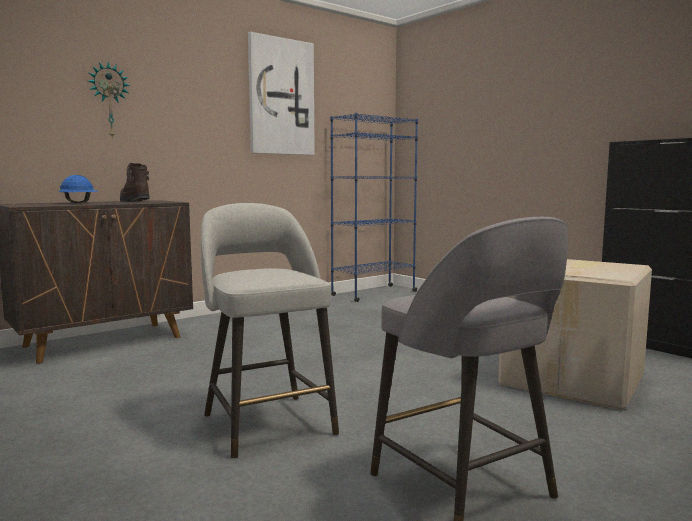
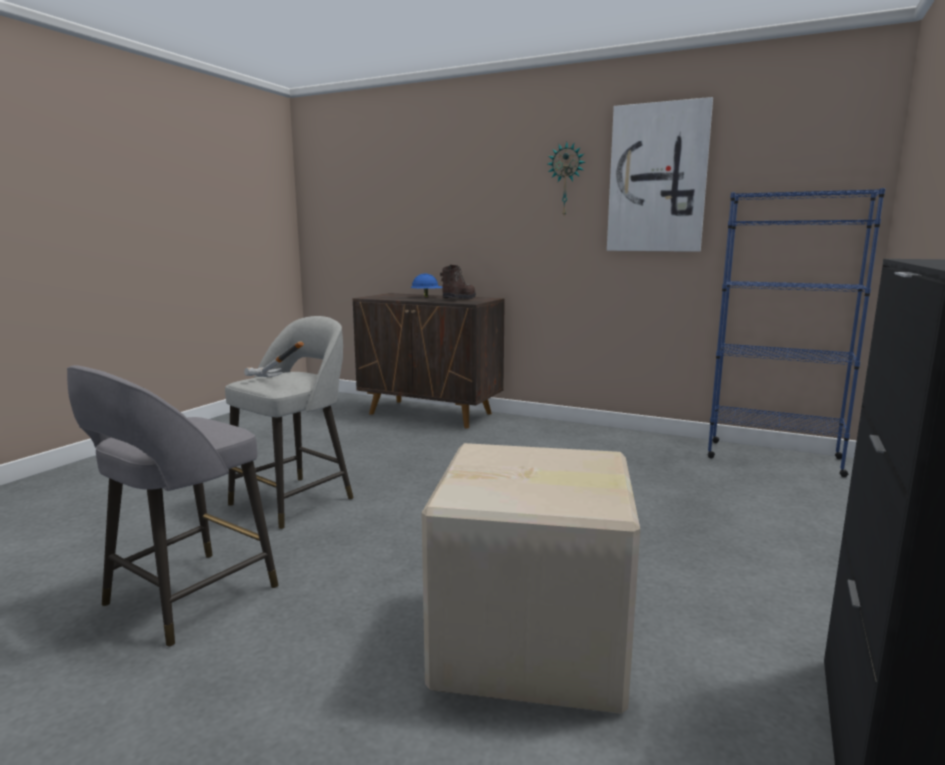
camera: 65 degrees right, 5 degrees up
wall clock [88,62,130,139] -> wall clock moved to [548,142,585,216]
none -> hammer [244,341,304,377]

